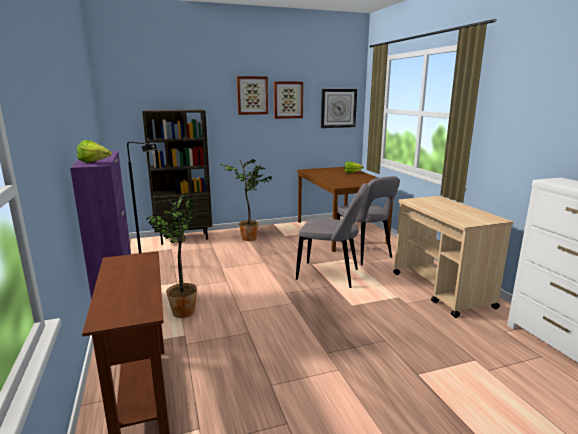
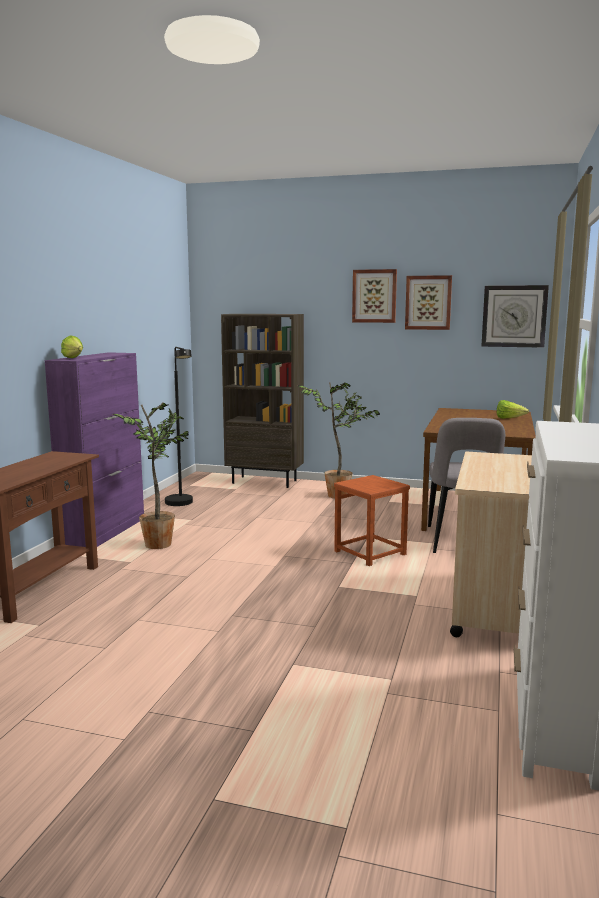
camera: 35 degrees right, 5 degrees down
grey chair [296,183,368,288] -> brown stool [334,475,410,566]

